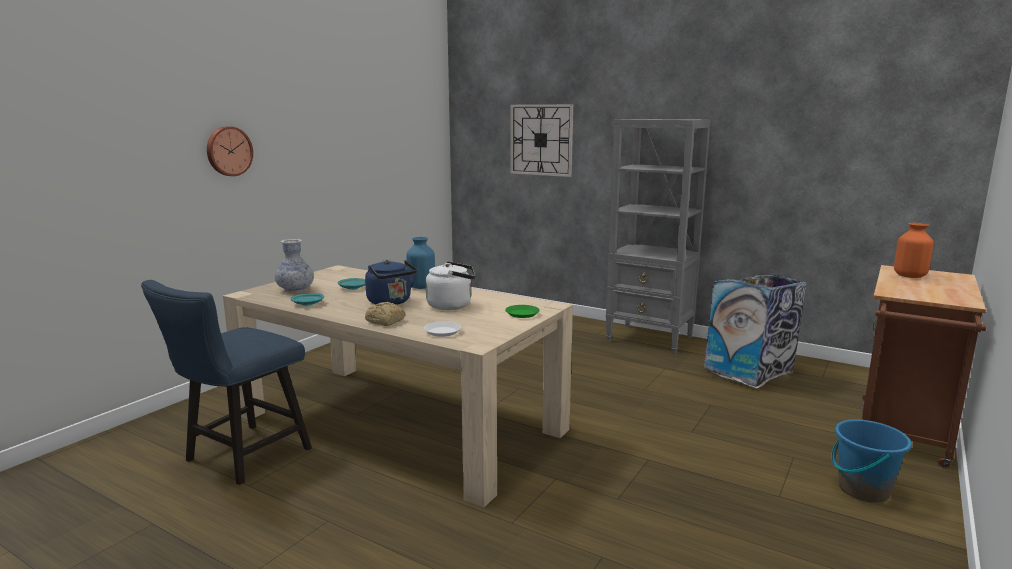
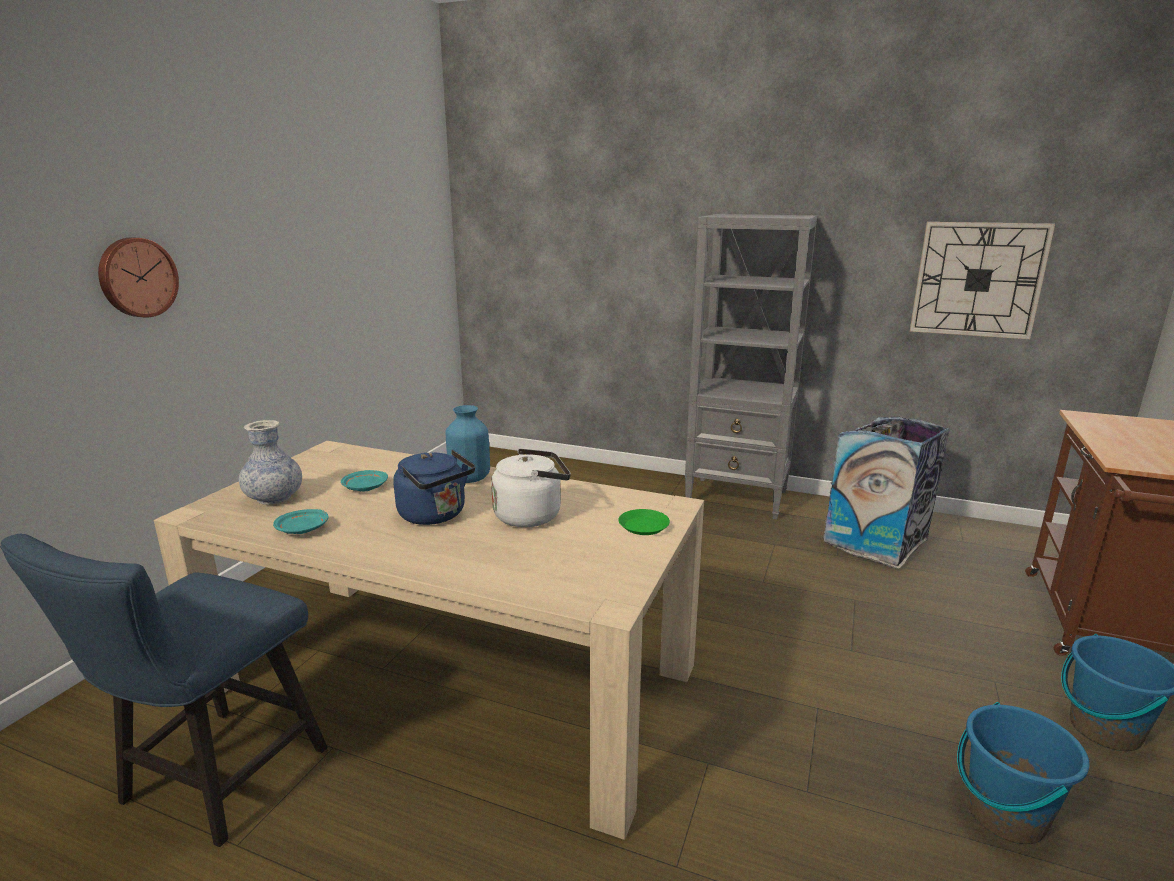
camera: 10 degrees left, 5 degrees up
bread [365,302,405,326] -> none
white plate [424,321,461,337] -> none
wall clock [510,104,573,177] -> wall clock moved to [910,222,1055,339]
orange vase [894,223,934,278] -> none
none -> blue bucket [957,702,1089,844]

